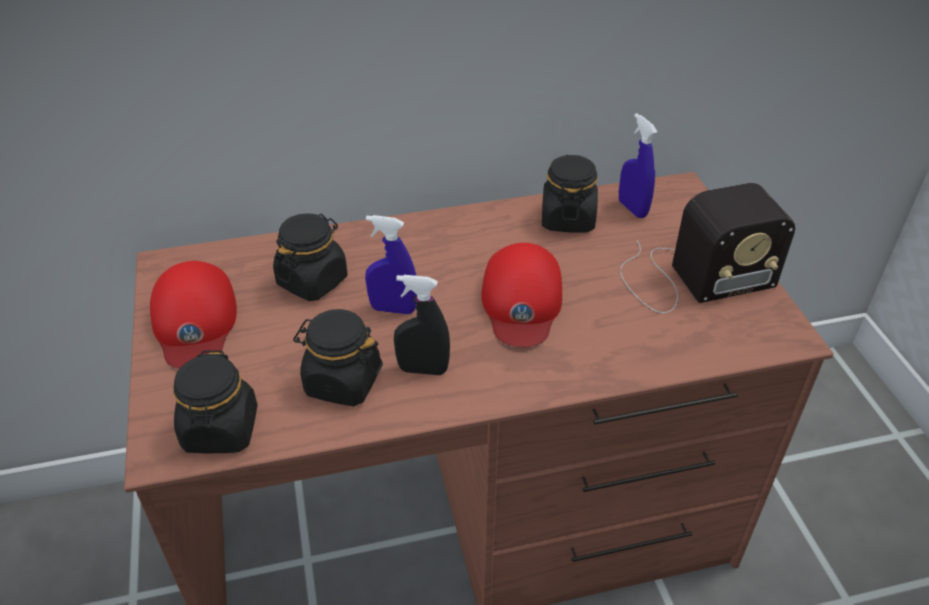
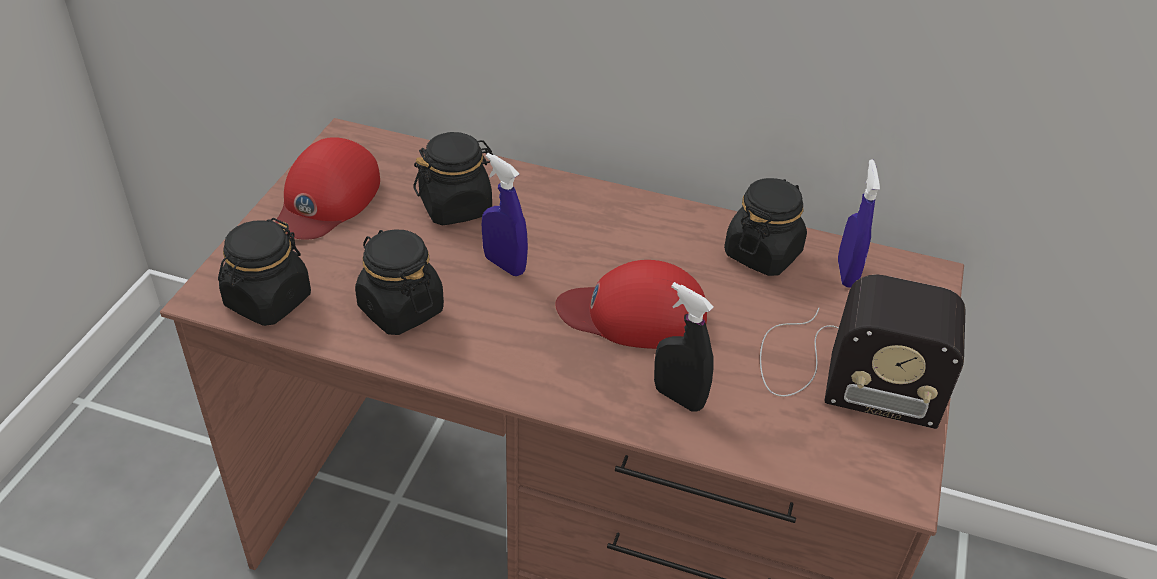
camera: 30 degrees right, 0 degrees up
black spray bottle [394,275,450,375] -> black spray bottle moved to [654,282,714,412]
red cap [482,243,562,347] -> red cap turned 60 degrees clockwise [556,260,707,349]

